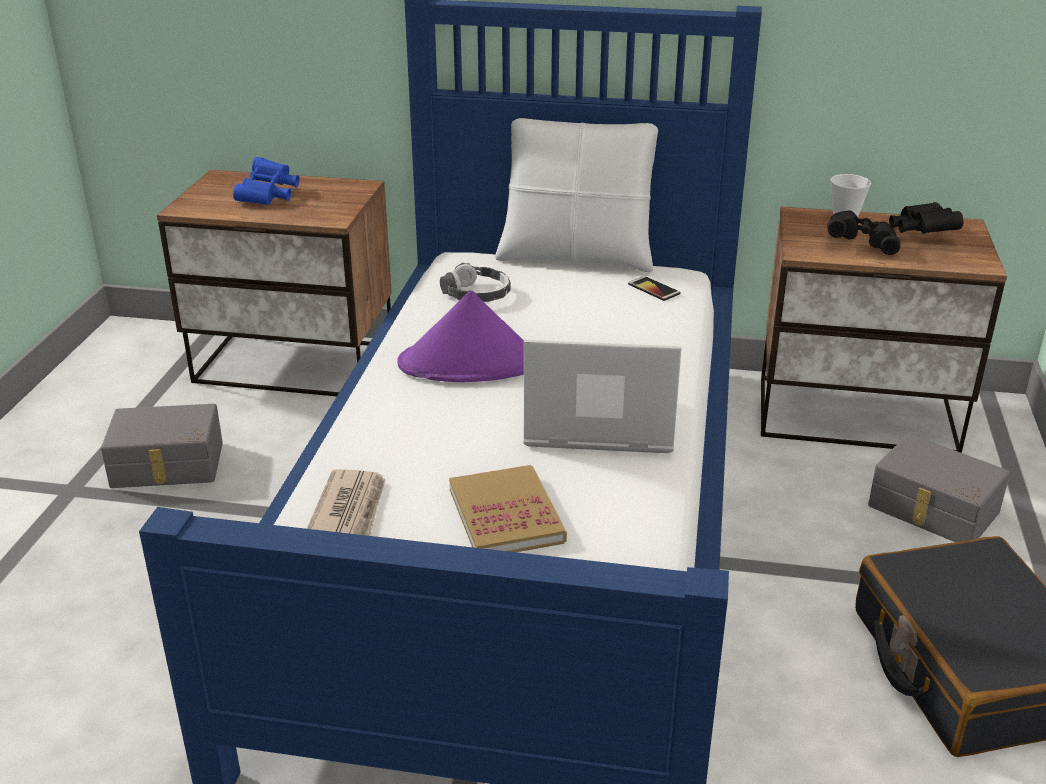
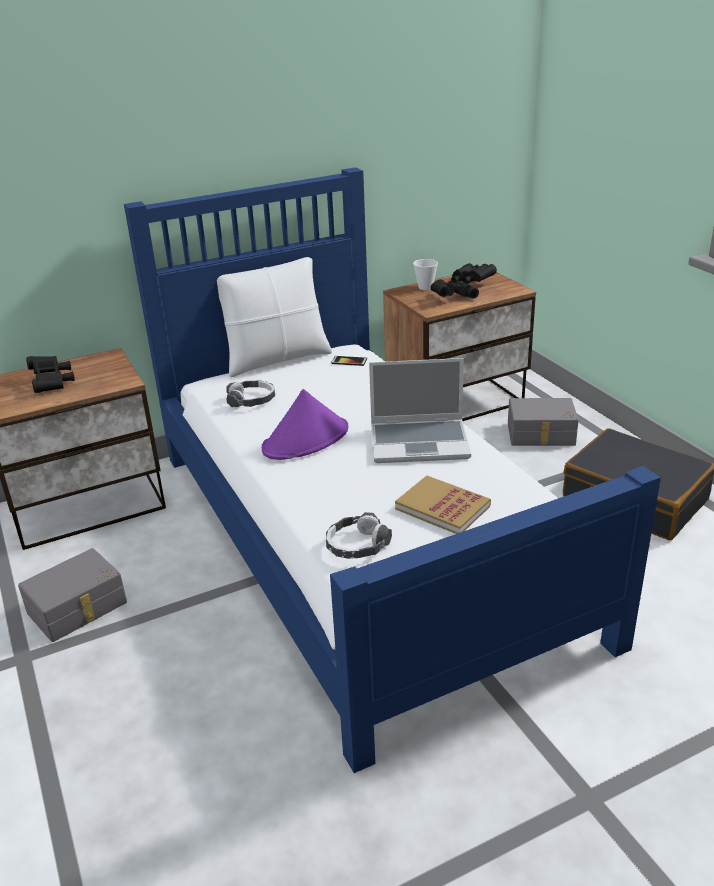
camera: 35 degrees left, 0 degrees up
blue binoculars [233,157,300,205] -> black binoculars [26,356,75,393]
newspaper [307,469,386,536] -> headphones [326,512,392,559]
laptop [523,340,682,453] -> laptop turned 150 degrees counterclockwise [369,358,471,463]

